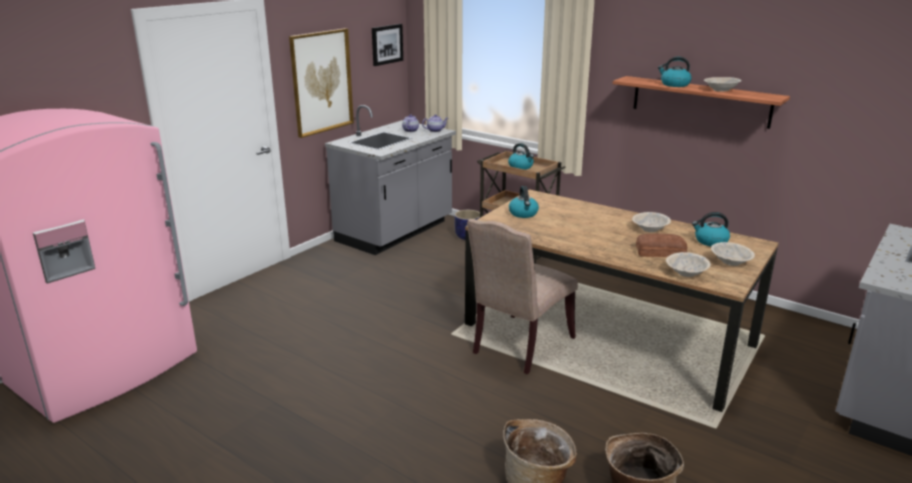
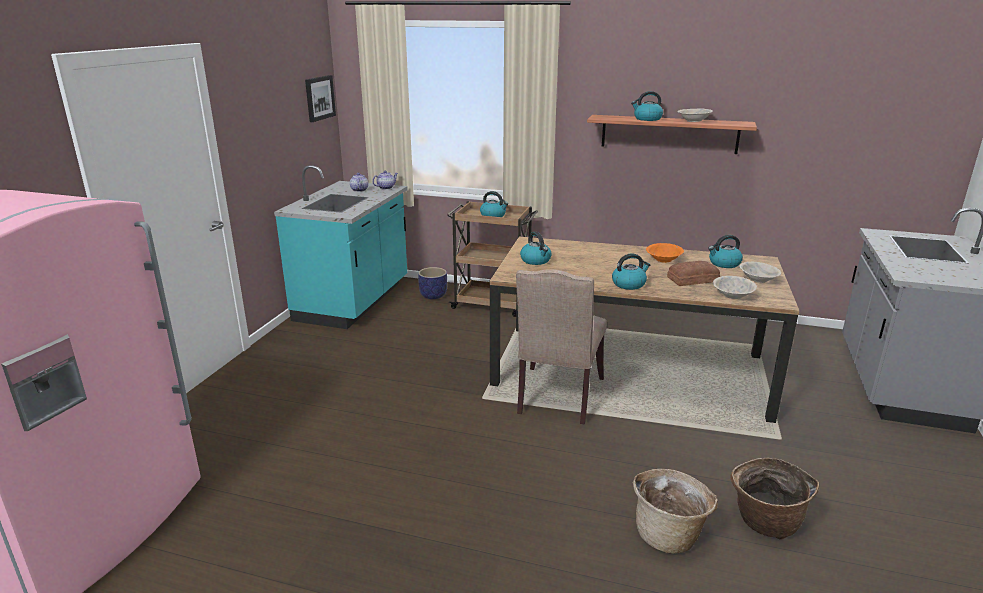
camera: 20 degrees left, 0 degrees up
picture [289,28,354,138] -> none
grey counter [325,105,456,255] -> turquoise counter [274,165,408,329]
beige bowl [632,212,671,232] -> orange bowl [646,243,684,263]
none -> kettle [612,253,650,290]

